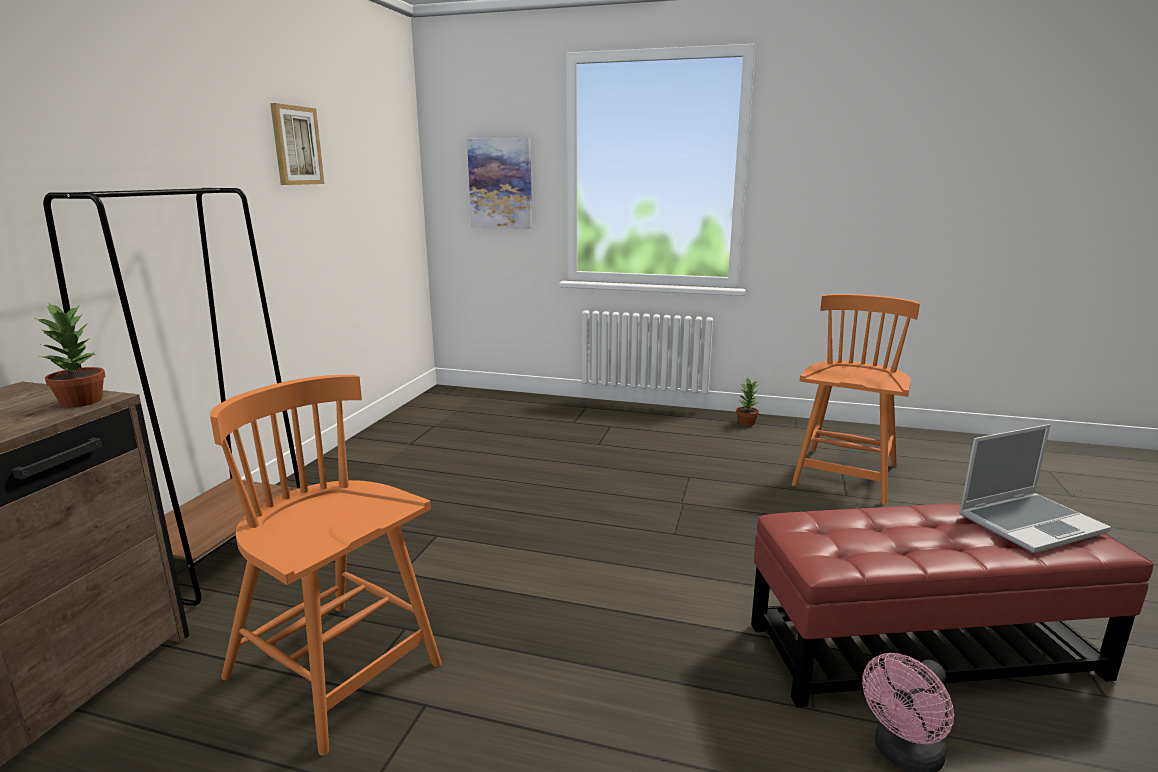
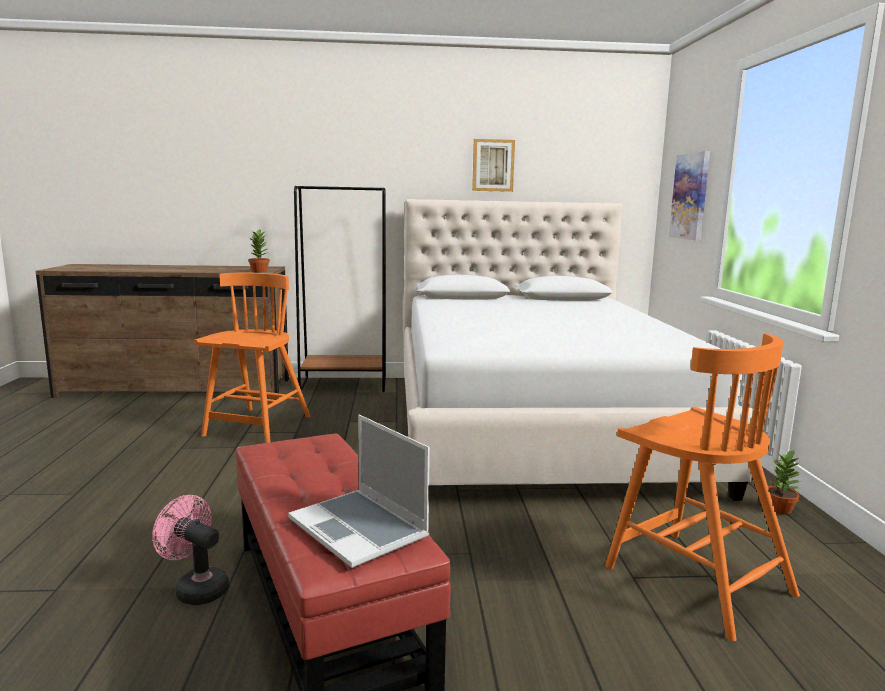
camera: 70 degrees right, 5 degrees down
orange chair [792,294,920,505] -> orange chair turned 45 degrees clockwise [605,333,800,641]
none -> white bed [403,199,753,501]

